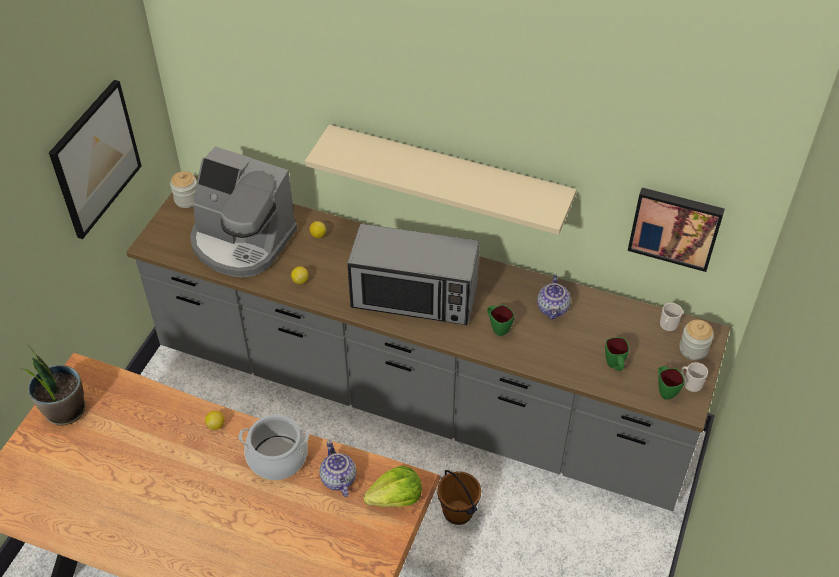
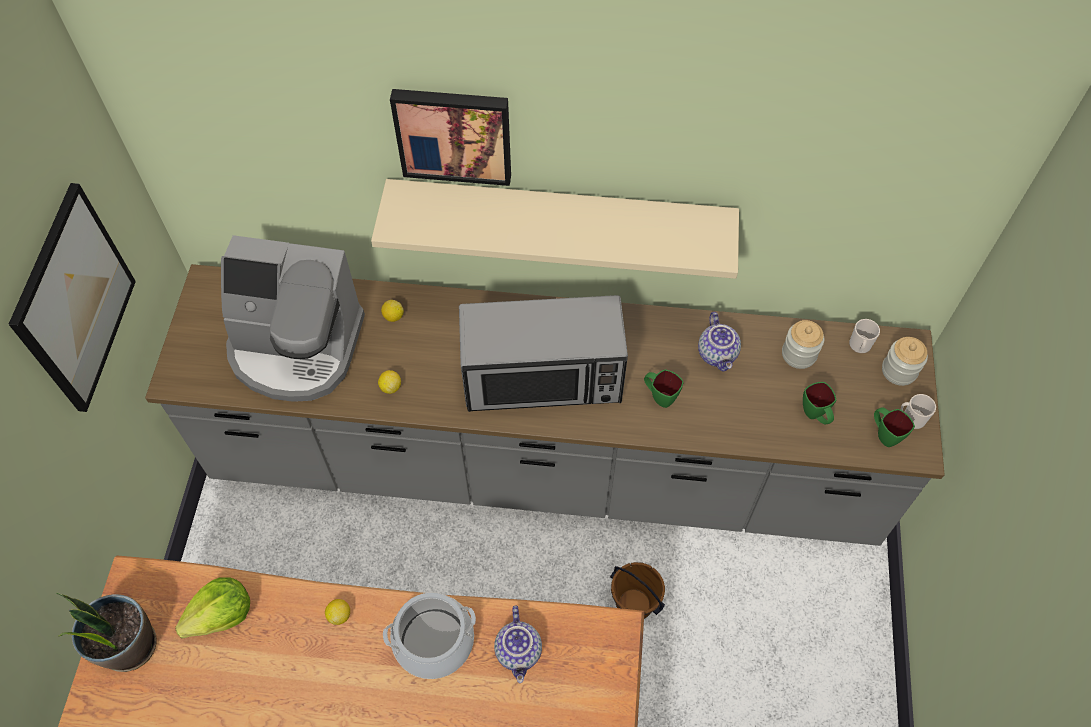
camera: 15 degrees left, 10 degrees up
jar [170,171,197,208] -> jar moved to [782,320,824,369]
teapot [320,440,356,497] -> teapot turned 150 degrees counterclockwise [494,605,542,683]
lettuce [363,466,422,507] -> lettuce moved to [175,577,250,638]
picture [628,188,725,272] -> picture moved to [390,89,511,186]

